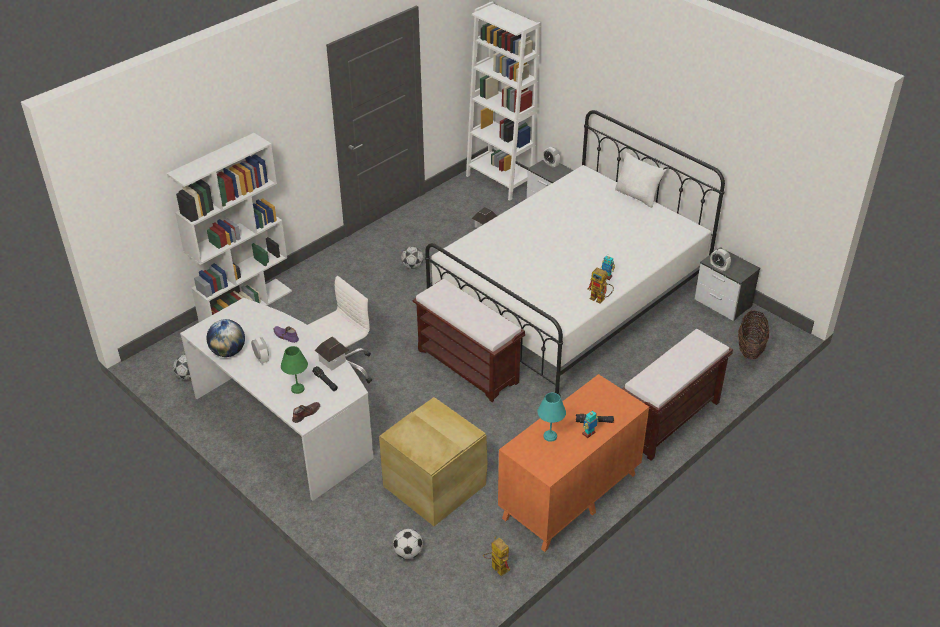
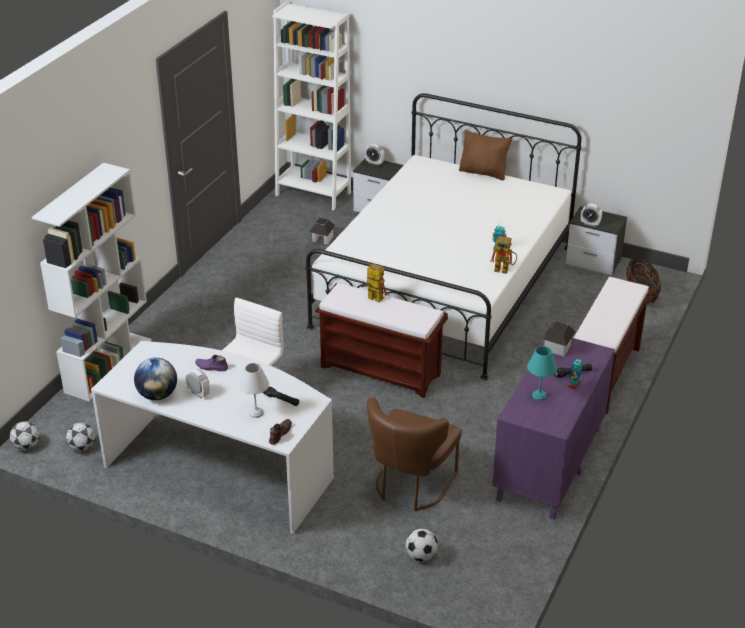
camera: 20 degrees left, 5 degrees down
green table lamp [281,346,308,394] -> white table lamp [239,363,269,418]
toy house [315,336,349,370] -> toy house moved to [543,321,576,356]
beige storage box [379,397,487,526] -> brown chair [367,397,462,511]
football [401,246,424,269] -> football moved to [10,421,40,450]
toy robot [483,537,510,576] -> toy robot moved to [359,263,387,303]
orange dresser [498,374,649,552] -> purple dresser [492,338,615,519]
white pillow [615,152,666,208] -> brown pillow [459,129,513,181]

